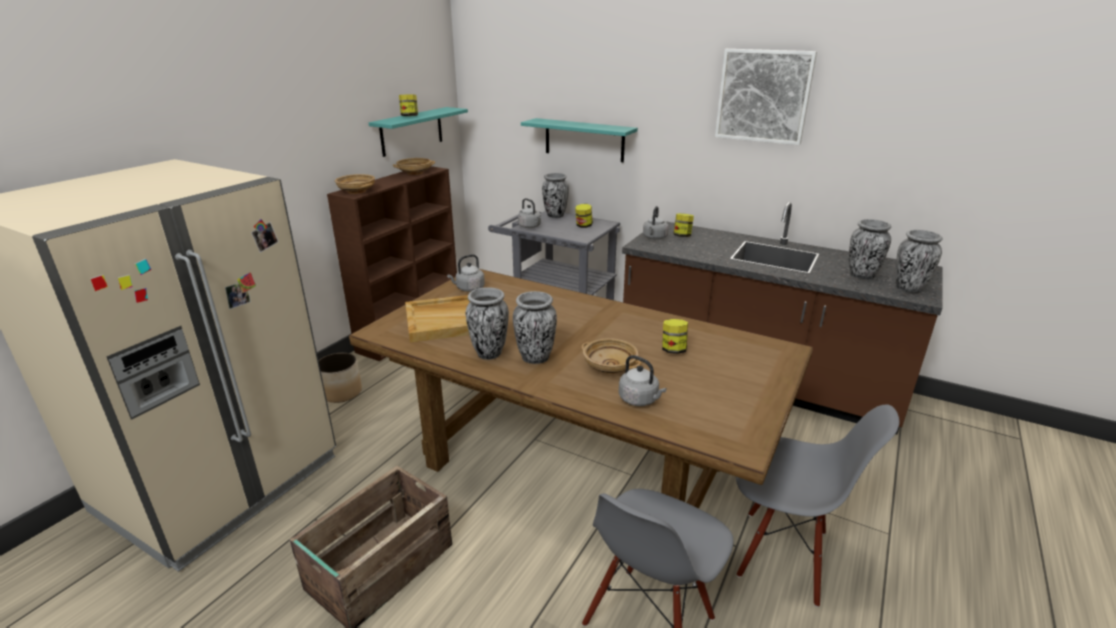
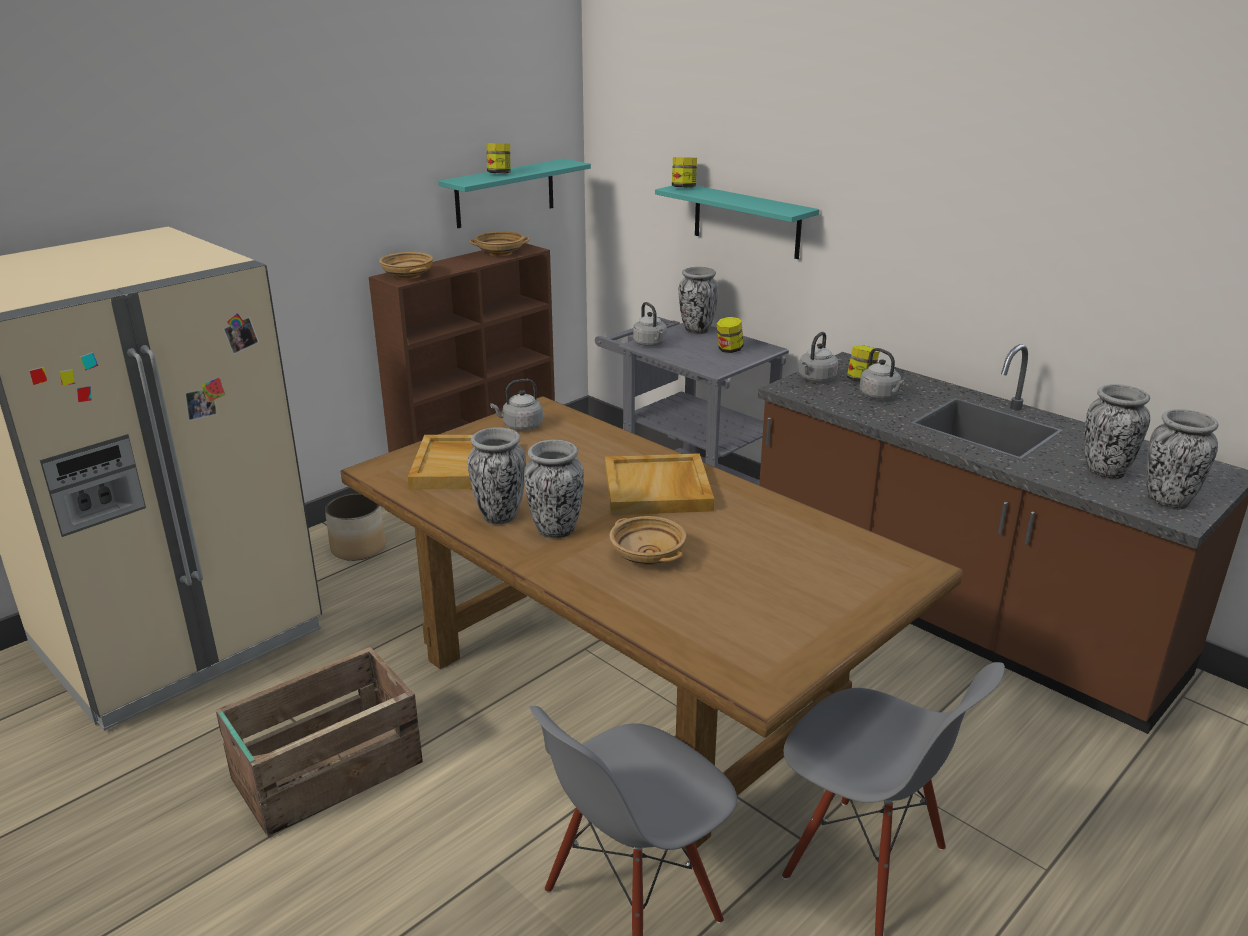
camera: 15 degrees right, 0 degrees up
grey kettle [618,355,667,406] -> grey kettle moved to [859,348,905,400]
jar [662,319,688,354] -> jar moved to [672,157,697,187]
picture [715,49,817,145] -> none
none -> beige tray [605,453,714,515]

